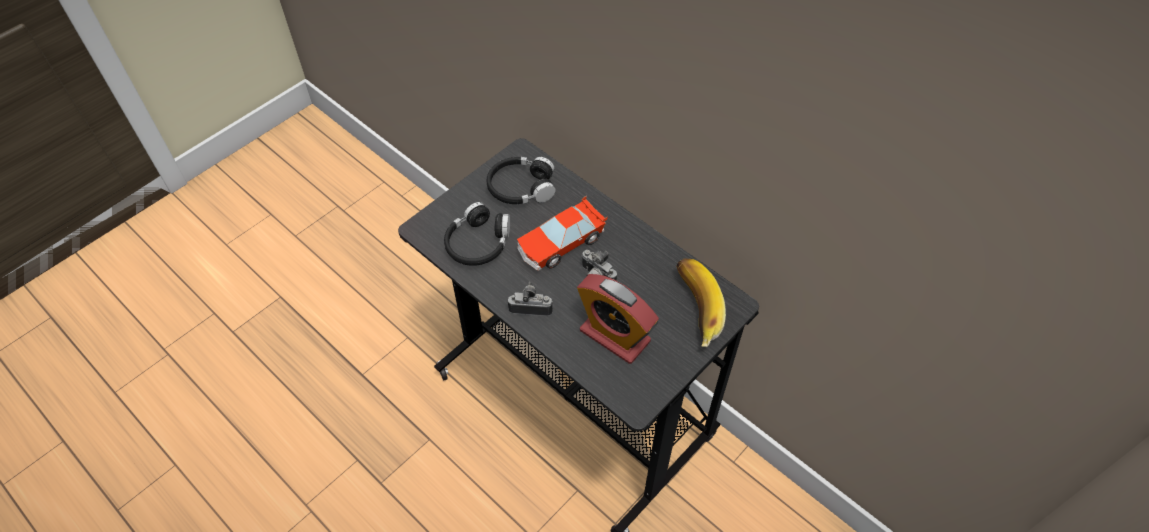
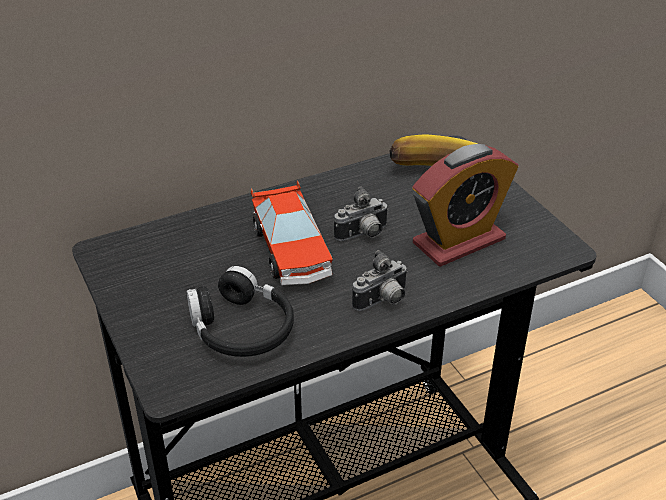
camera: 70 degrees left, 15 degrees down
black headphones [487,157,556,204] -> none
camera [508,282,553,316] -> camera turned 150 degrees counterclockwise [352,250,408,311]

